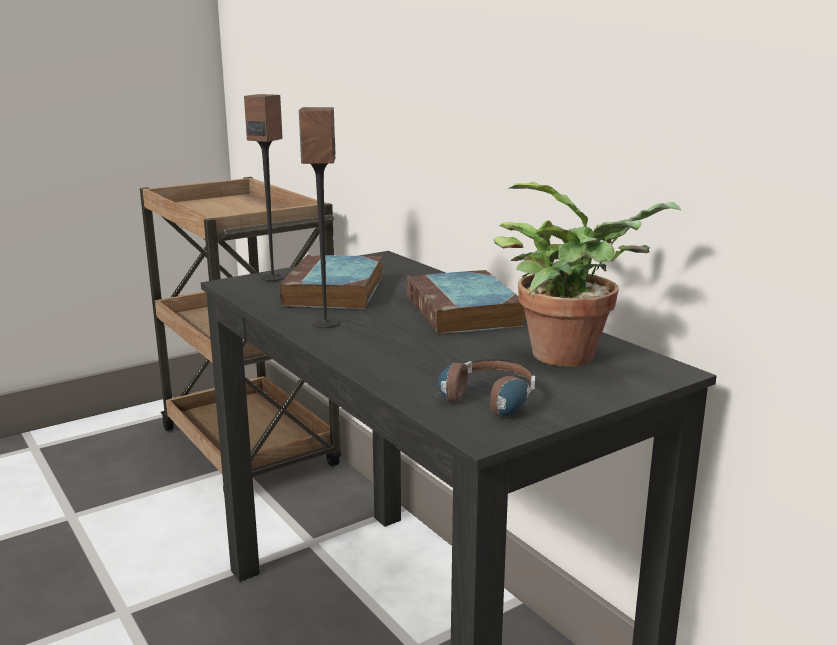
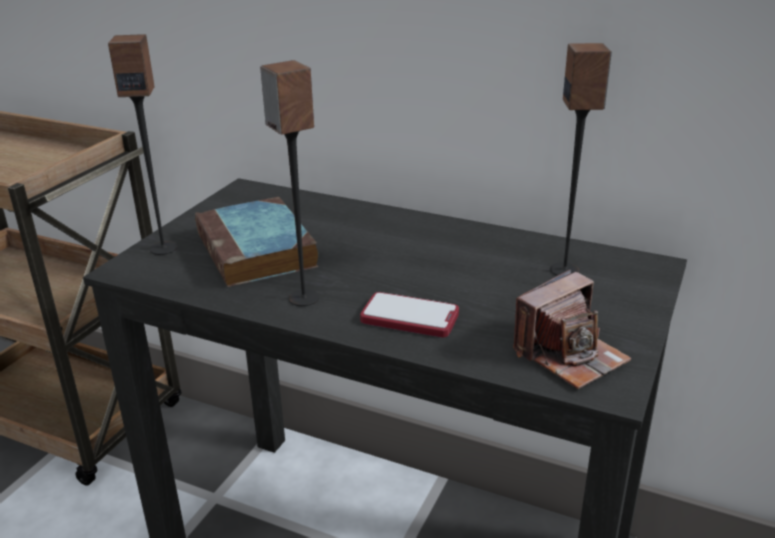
camera: 30 degrees left, 10 degrees up
book [407,270,525,334] -> none
headphones [422,359,535,417] -> camera [513,270,632,389]
potted plant [493,182,682,366] -> speaker [550,43,612,276]
none -> phone [360,292,459,338]

